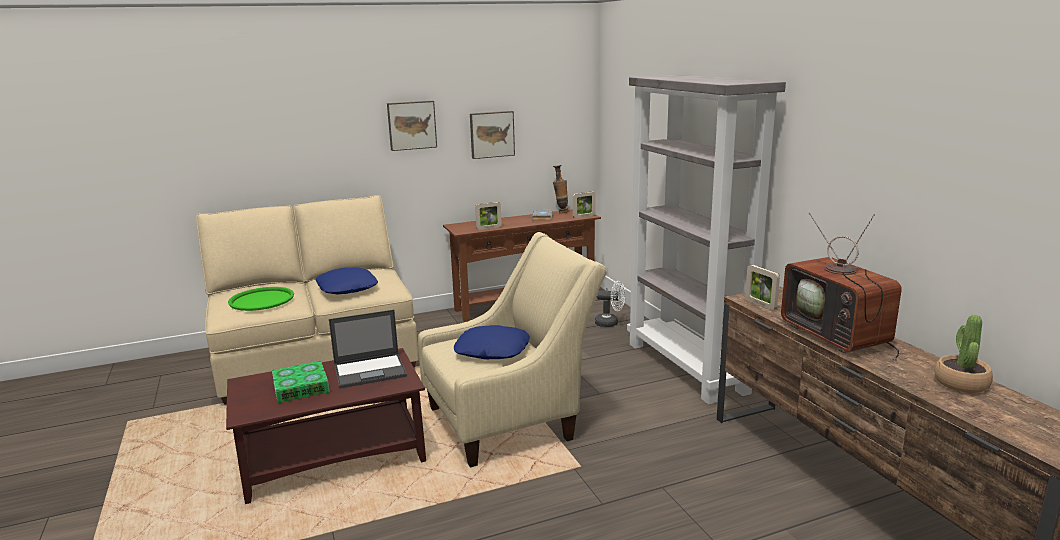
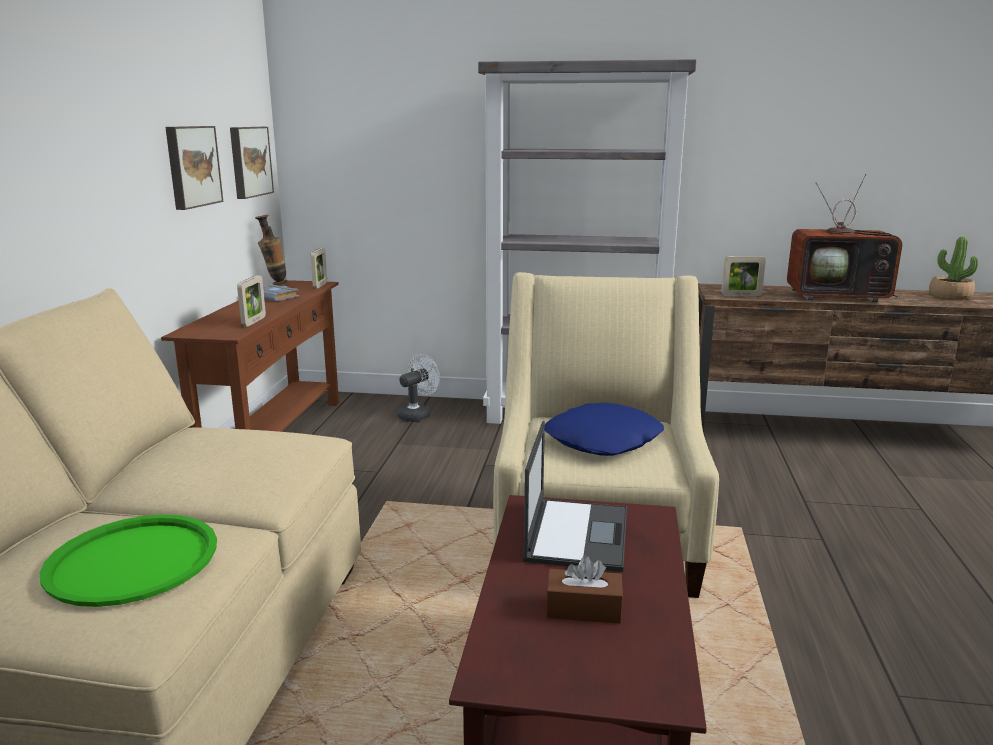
camera: 60 degrees left, 0 degrees up
book [272,361,330,403] -> brown tissue box [546,556,623,623]
blue pillow [315,267,378,294] -> none
picture [387,101,437,151] -> picture moved to [230,127,274,199]

